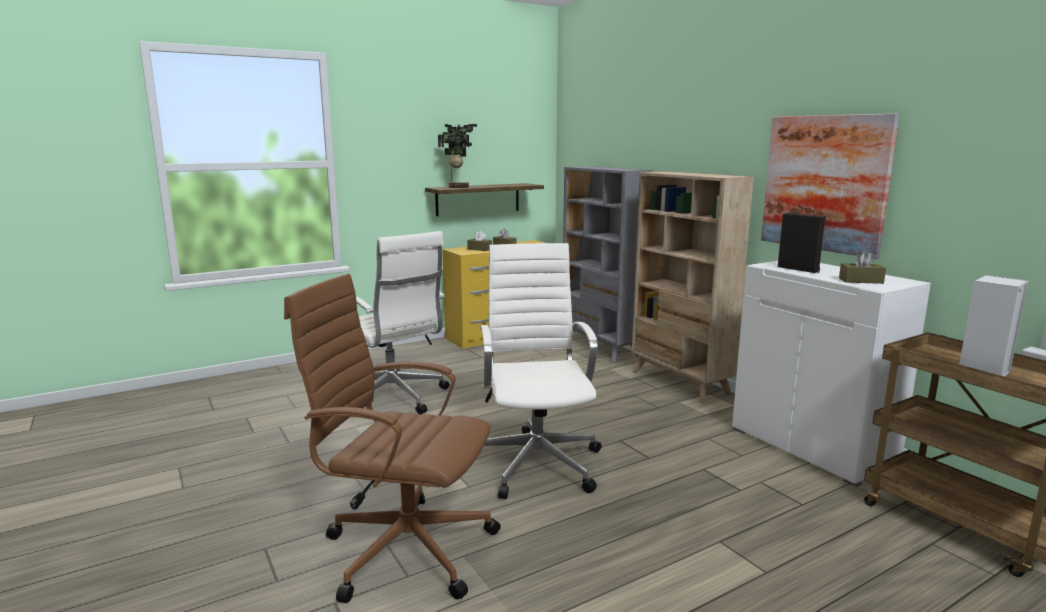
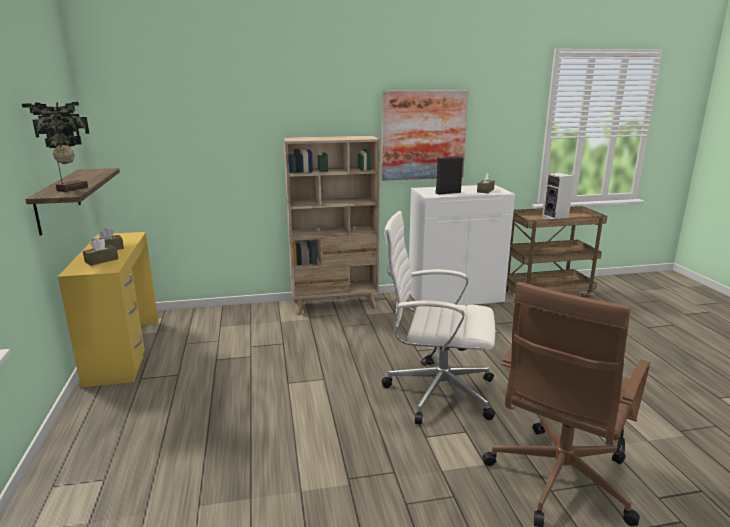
camera: 70 degrees left, 5 degrees up
white office chair [356,231,450,414] -> none
grey bookcase [563,166,653,363] -> none

